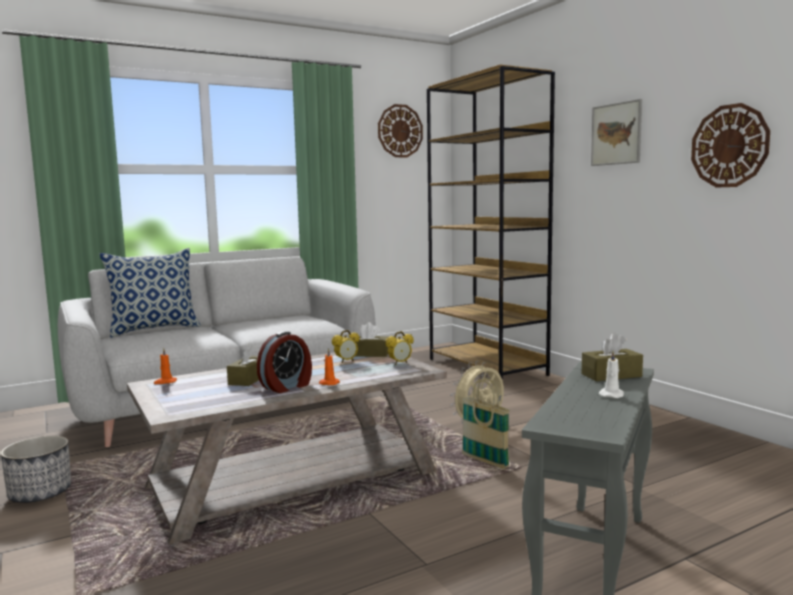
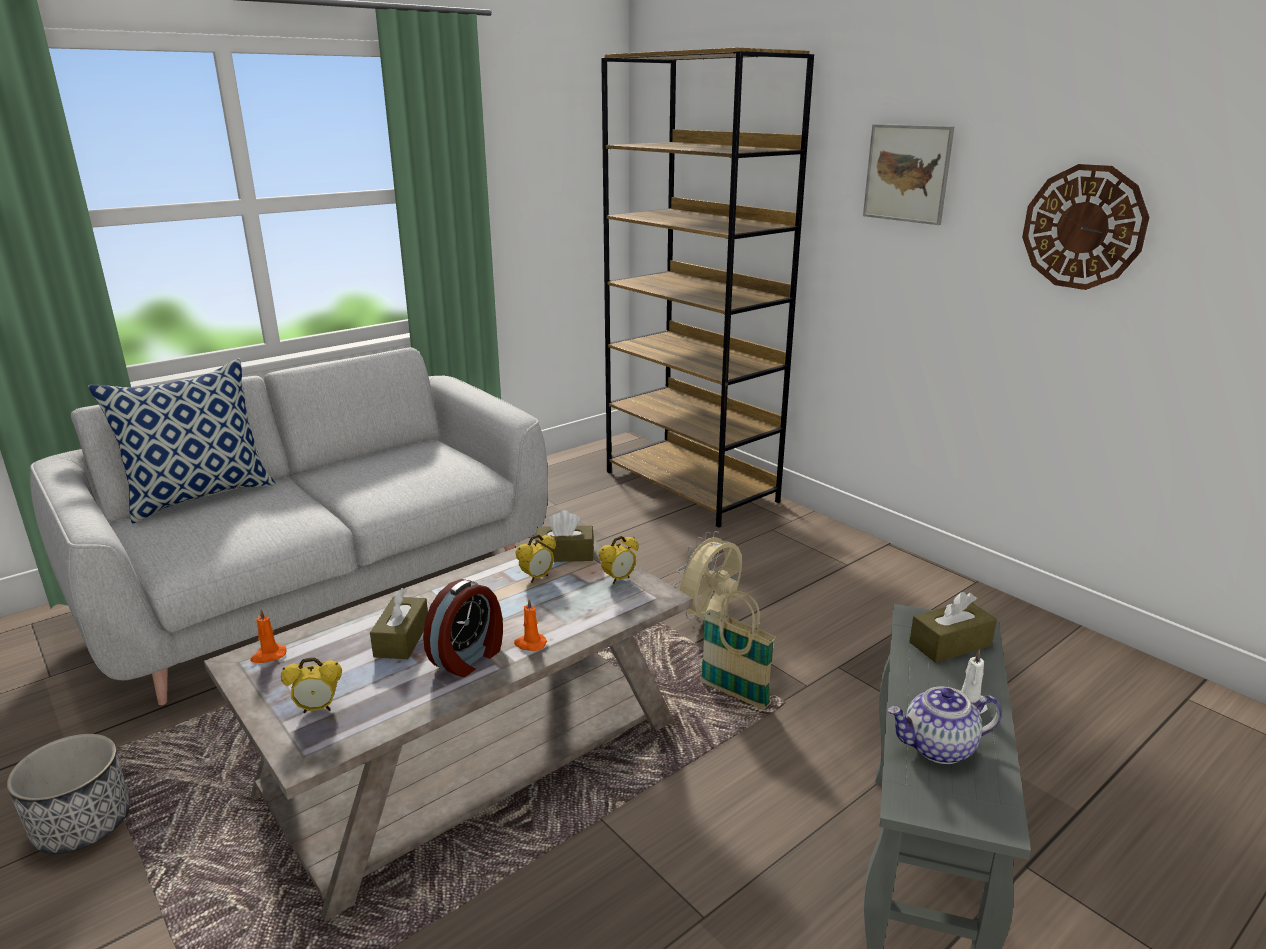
camera: 10 degrees left, 15 degrees up
wall clock [378,104,423,158] -> none
none -> alarm clock [281,657,342,713]
none -> teapot [887,686,1002,764]

